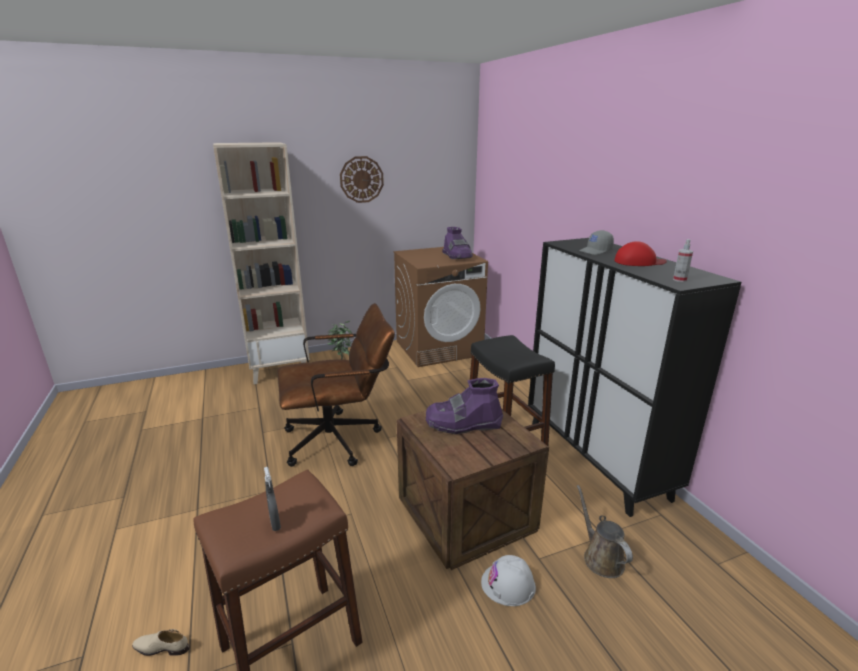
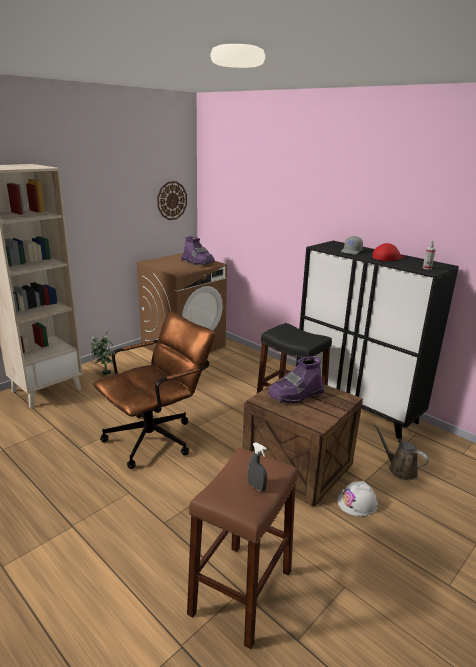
camera: 25 degrees left, 0 degrees up
beige shoe [132,629,190,656] -> none
wall clock [340,156,384,203] -> wall clock moved to [157,181,187,220]

